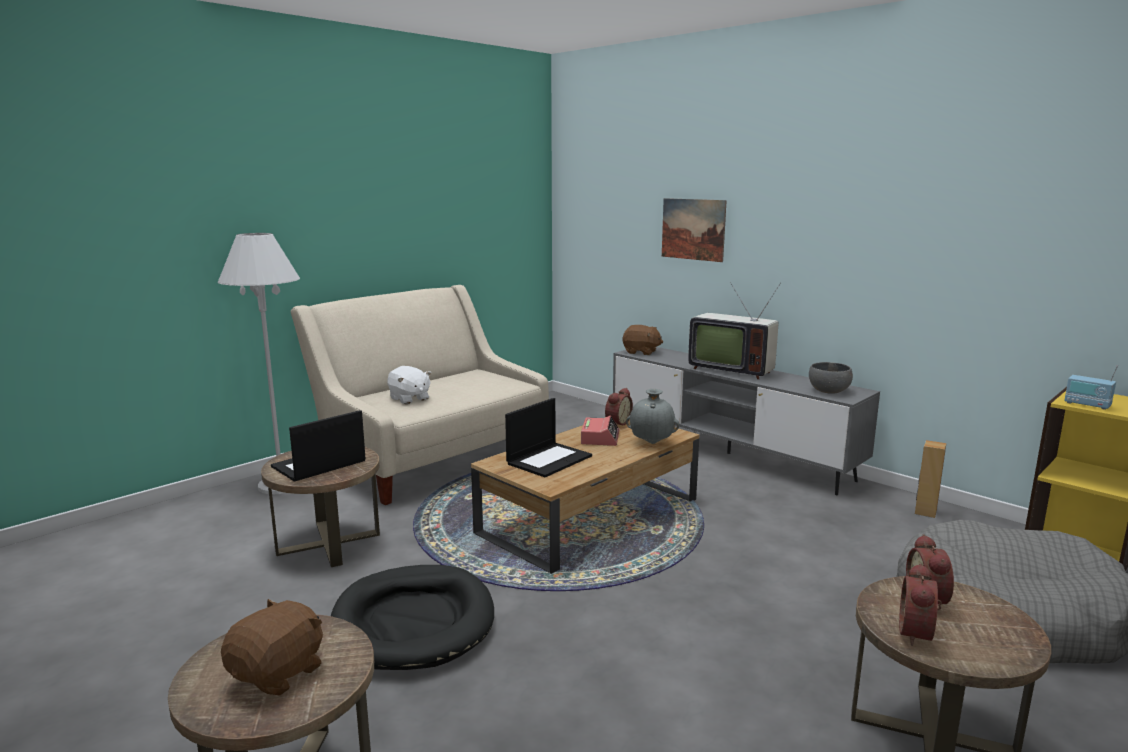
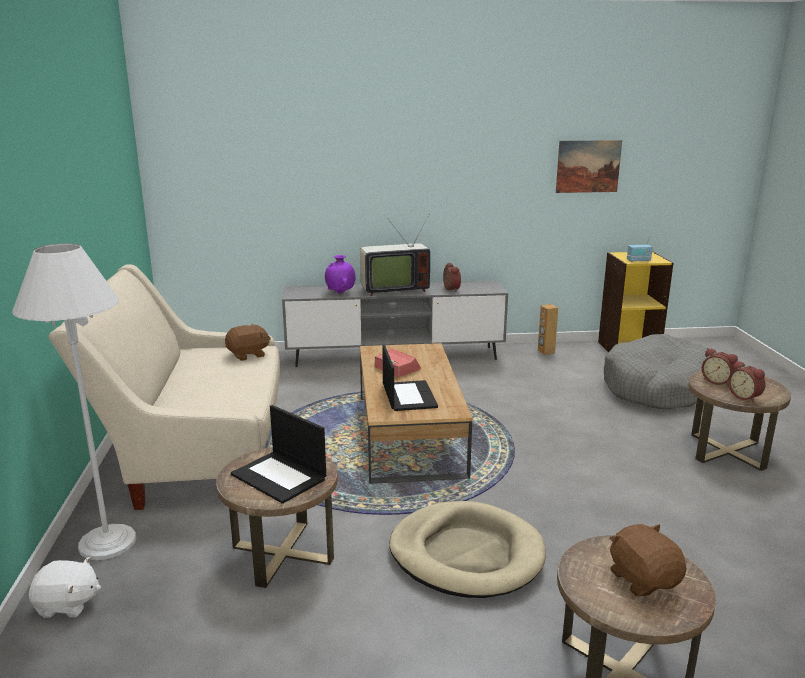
camera: 50 degrees left, 5 degrees up
laptop [271,410,366,482] -> laptop turned 45 degrees counterclockwise [231,405,326,504]
black dog bed [331,565,494,670] -> beige dog bed [389,501,546,598]
white plush toy [387,366,431,404] -> white plush toy moved to [29,557,101,618]
alarm clock [605,388,633,425] -> alarm clock moved to [443,262,461,291]
brown plush toy [623,325,663,355] -> brown plush toy moved to [225,324,271,361]
grey vase [626,389,679,444] -> none
picture [662,198,727,262] -> picture moved to [556,140,622,193]
grey bowl [809,362,853,394] -> none
none -> purple vase [325,255,356,294]

